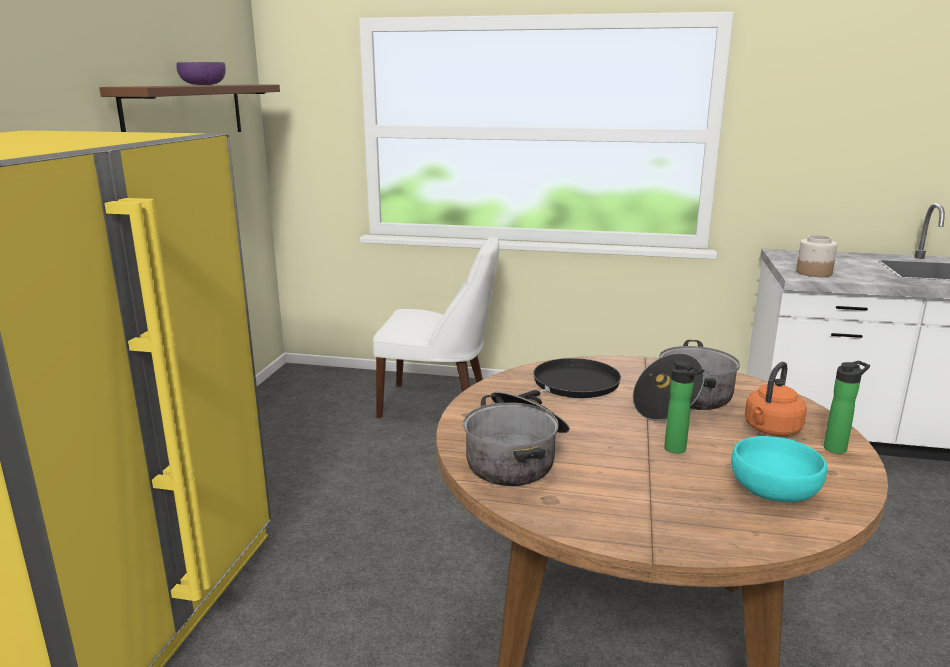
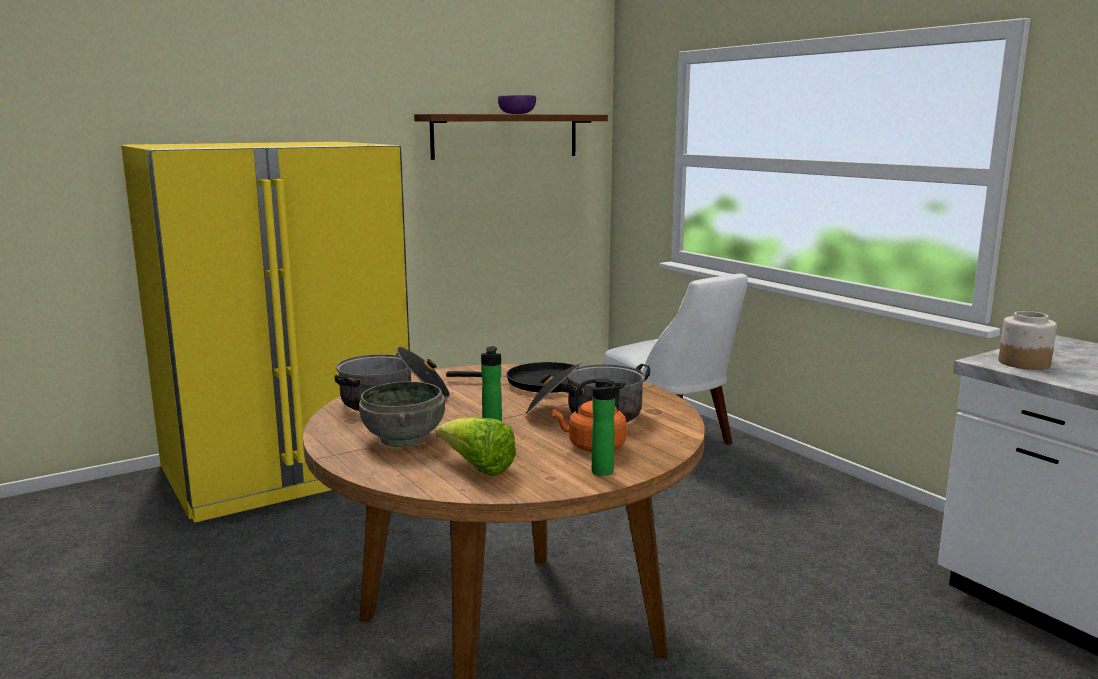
camera: 45 degrees right, 5 degrees down
turquoise bowl [731,436,827,502] -> lettuce [436,417,516,476]
none -> grey bowl [359,381,445,447]

